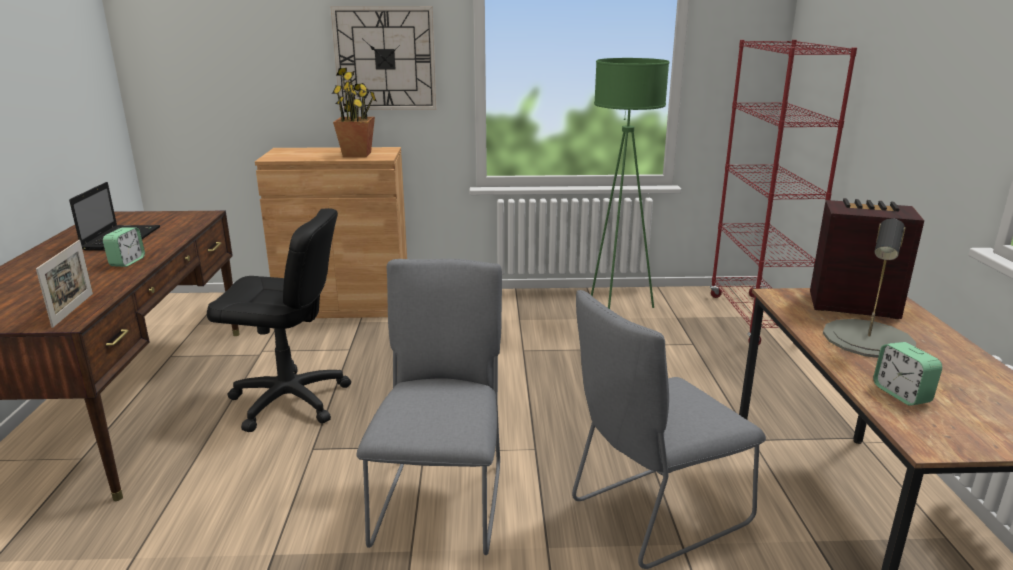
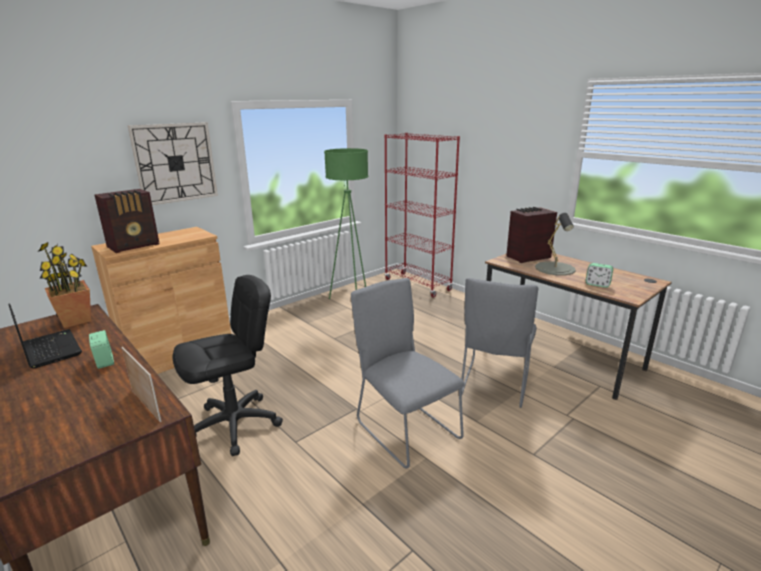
camera: 40 degrees left, 0 degrees up
potted plant [332,68,376,157] -> potted plant moved to [38,242,91,328]
none -> radio [94,189,159,253]

